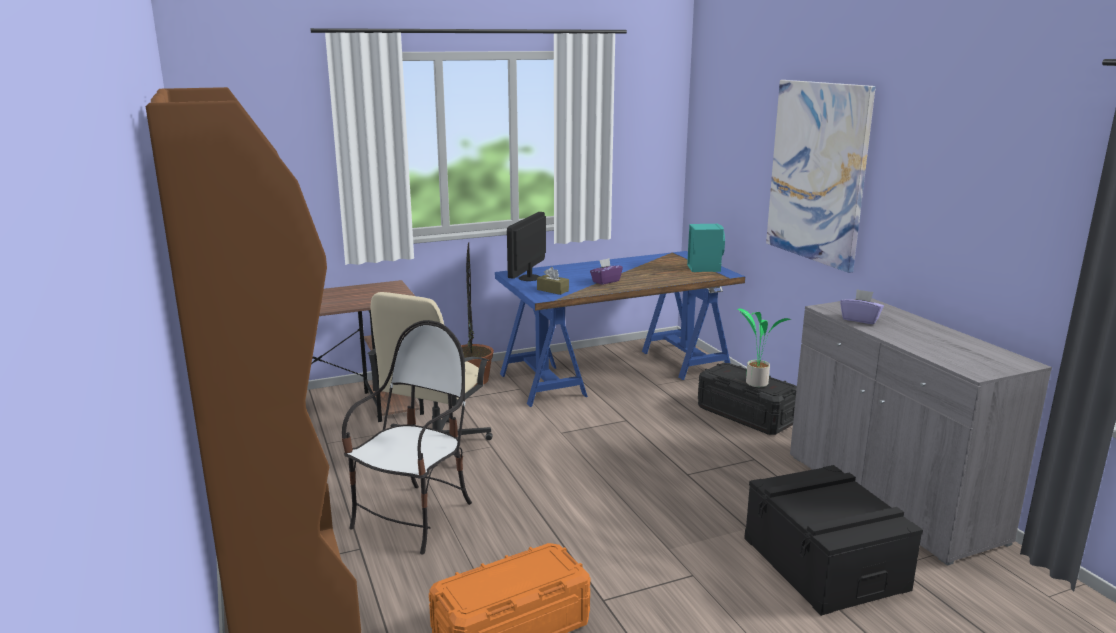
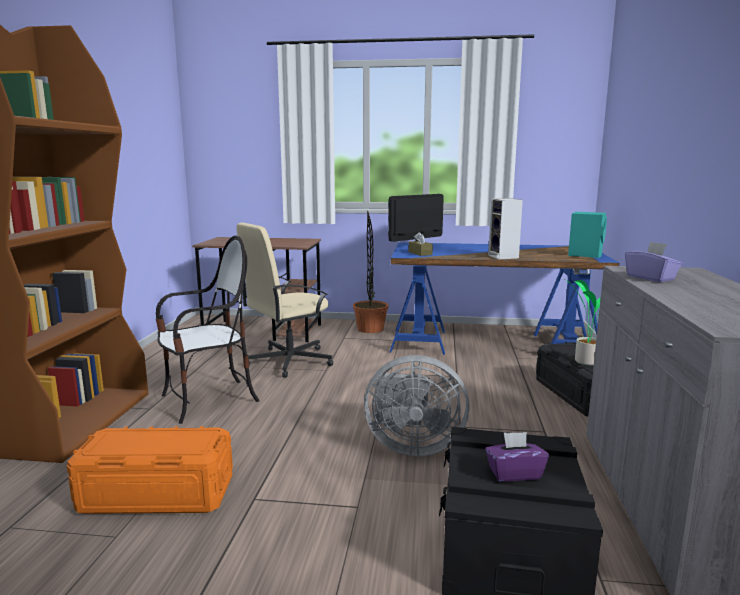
camera: 30 degrees right, 5 degrees down
purple tissue box [590,258,623,285] -> purple tissue box moved to [485,432,549,482]
picture [766,80,876,273] -> none
none -> grey fan [364,355,470,456]
none -> speaker [488,198,523,259]

